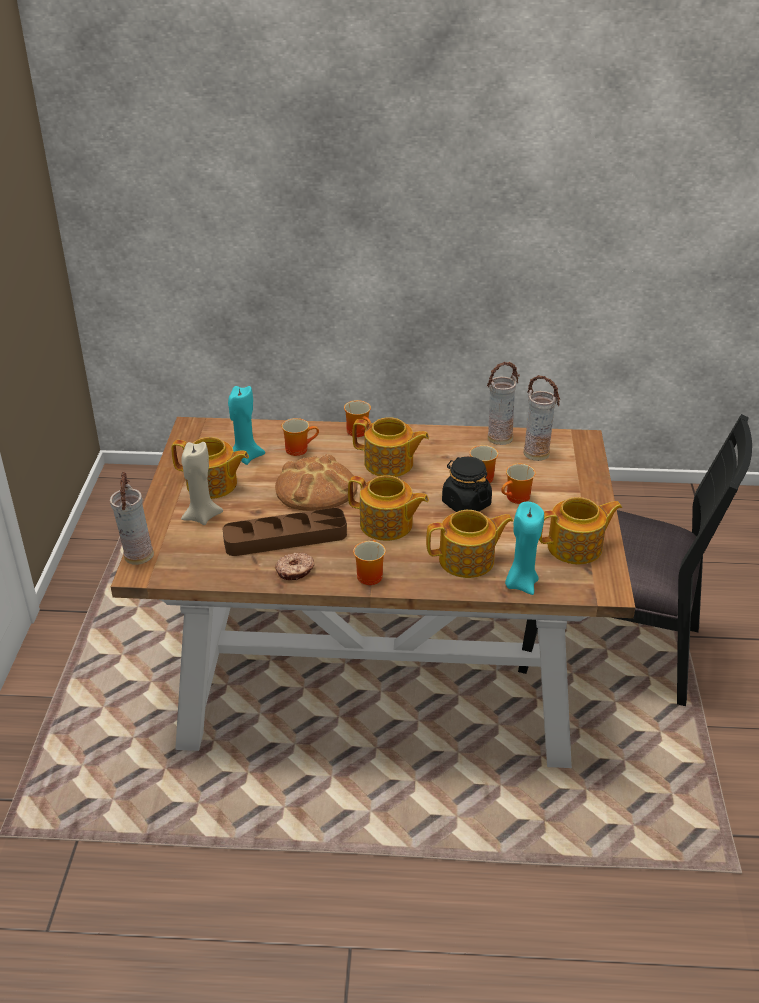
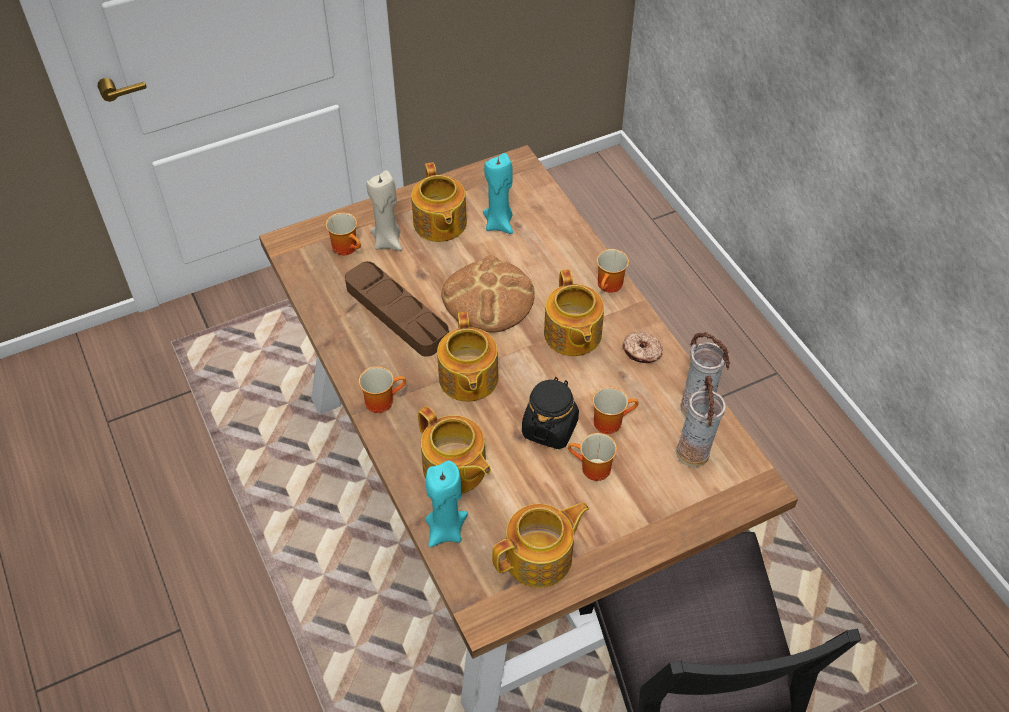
camera: 60 degrees right, 15 degrees up
vase [110,472,154,565] -> none
donut [275,553,315,580] -> donut moved to [622,331,663,363]
mug [282,418,319,456] -> mug moved to [326,212,361,255]
teapot [539,497,622,565] -> teapot turned 75 degrees counterclockwise [492,502,589,588]

